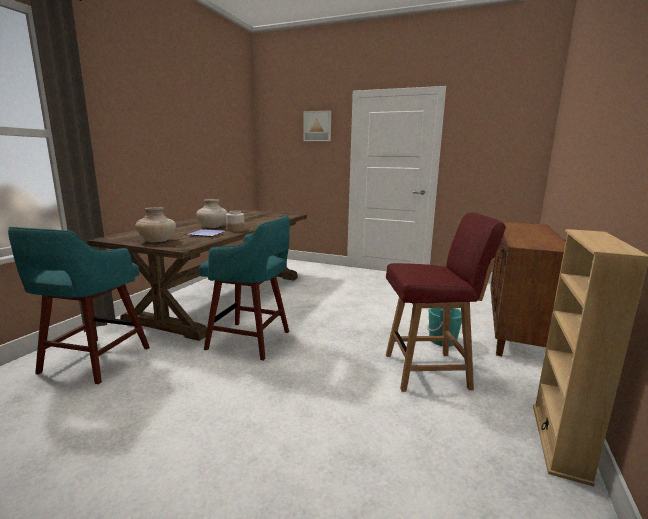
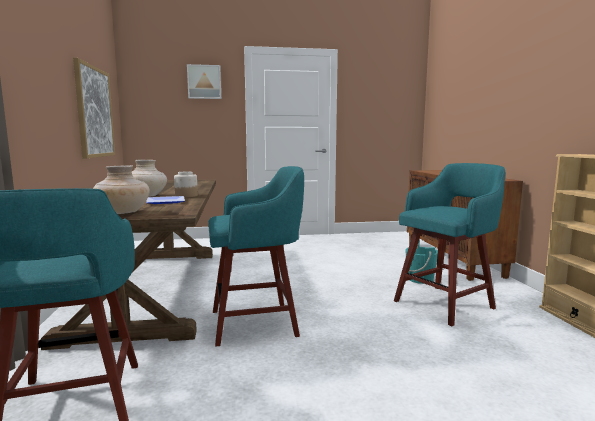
camera: 30 degrees left, 5 degrees down
red chair [386,212,506,392] -> turquoise stool [394,163,505,326]
none -> picture [73,58,115,158]

